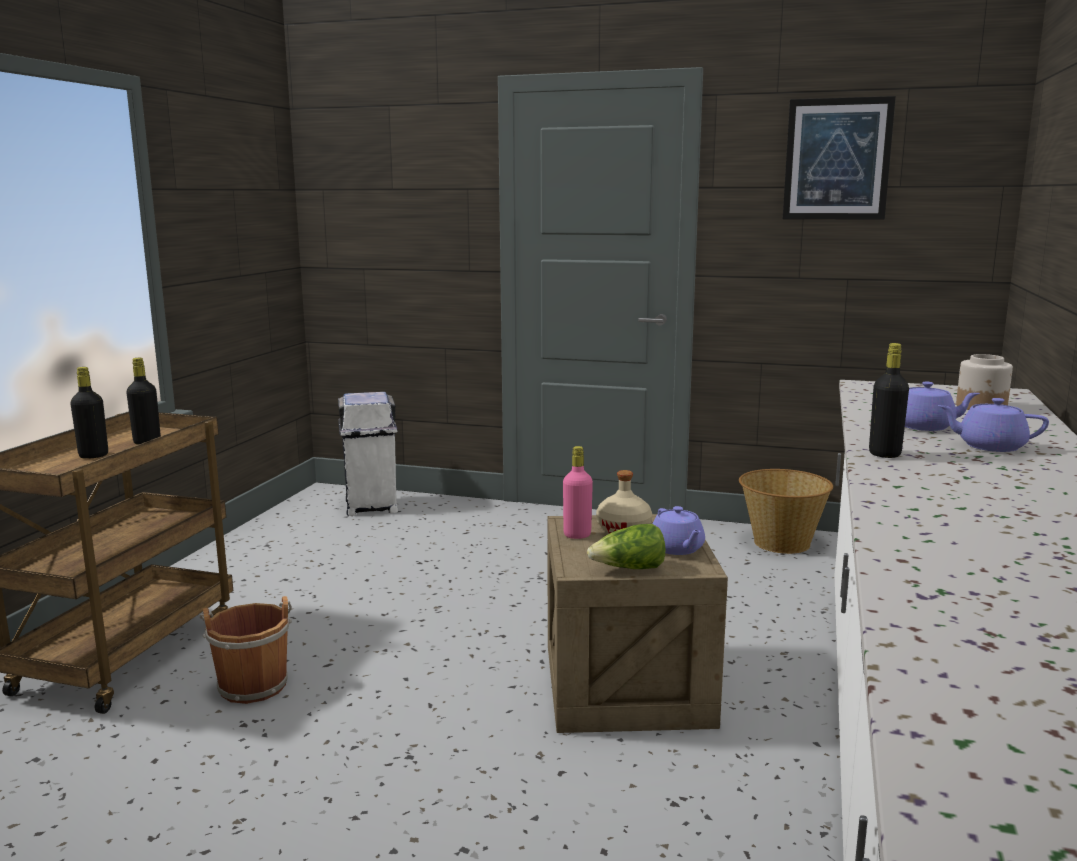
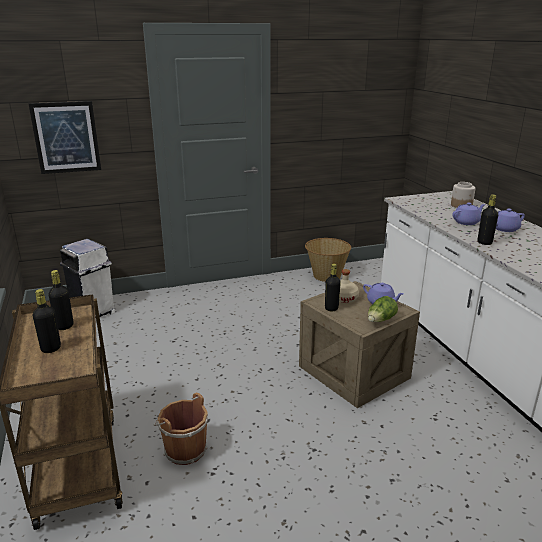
camera: 35 degrees left, 10 degrees up
pink bottle [563,446,593,539] -> black bottle [325,264,341,311]
picture [783,96,896,220] -> picture moved to [29,101,101,174]

